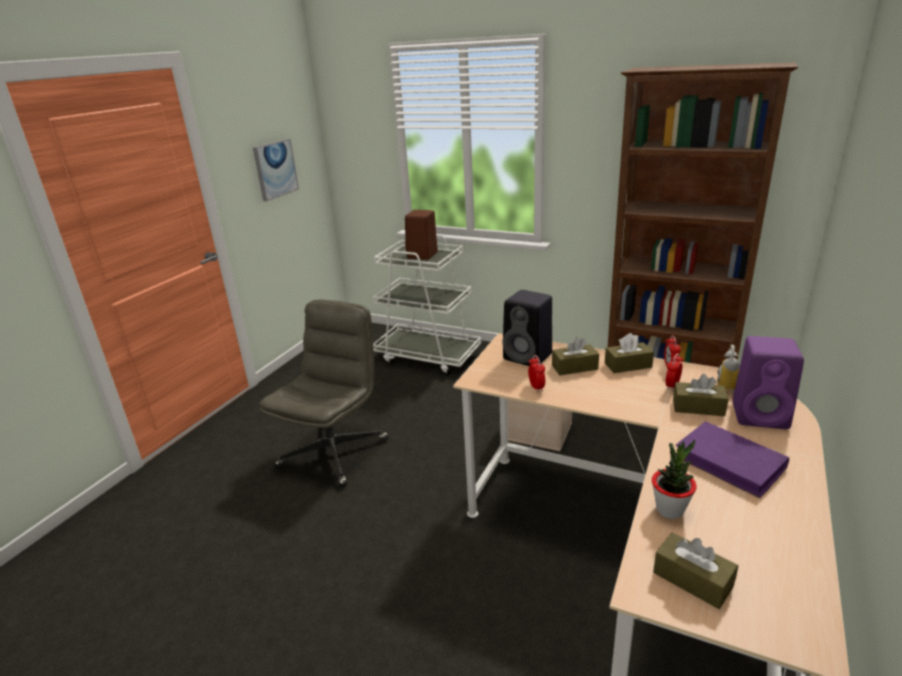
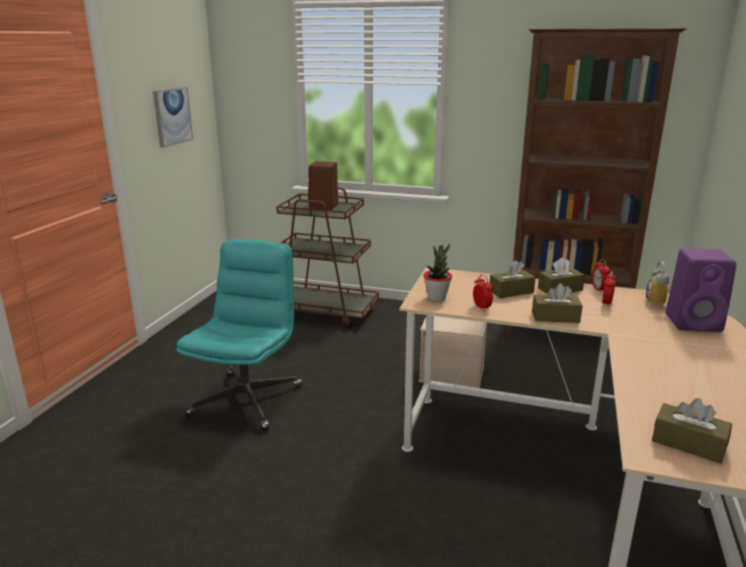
camera: 10 degrees left, 5 degrees down
grey office chair [260,300,388,487] -> turquoise office chair [176,239,303,431]
white cart [373,234,481,376] -> brown cart [276,188,379,329]
black speaker [502,290,552,366] -> none
potted plant [652,439,697,519] -> potted plant moved to [423,243,452,301]
brown tissue box [673,374,728,416] -> brown tissue box moved to [532,283,582,323]
purple book [675,421,789,498] -> none

